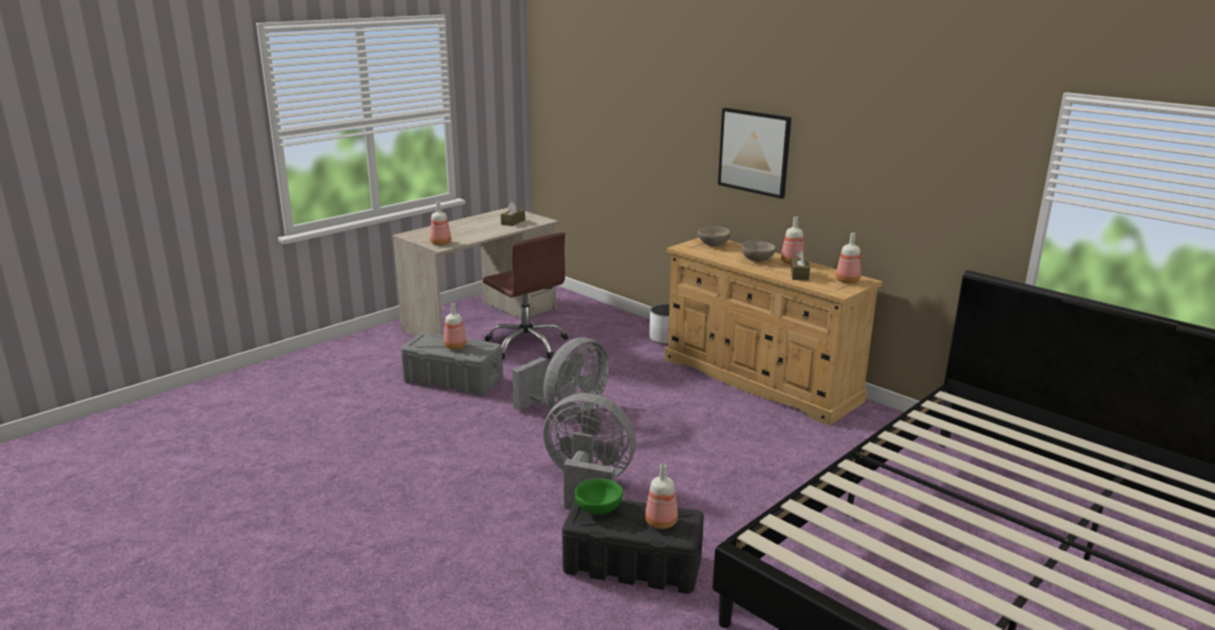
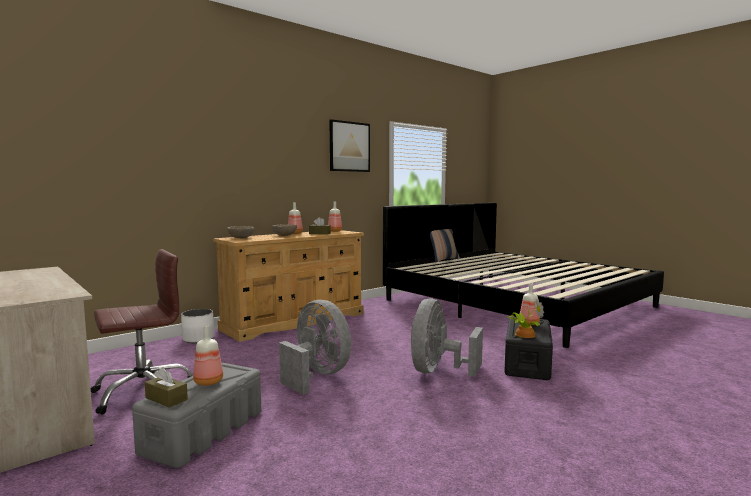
camera: 85 degrees left, 15 degrees down
bottle [430,202,451,246] -> none
brown tissue box [501,202,525,226] -> brown tissue box moved to [145,367,188,408]
green bowl [575,478,623,515] -> potted plant [507,299,544,338]
picture [718,108,791,199] -> picture moved to [329,119,370,172]
none -> pillow [430,229,460,262]

